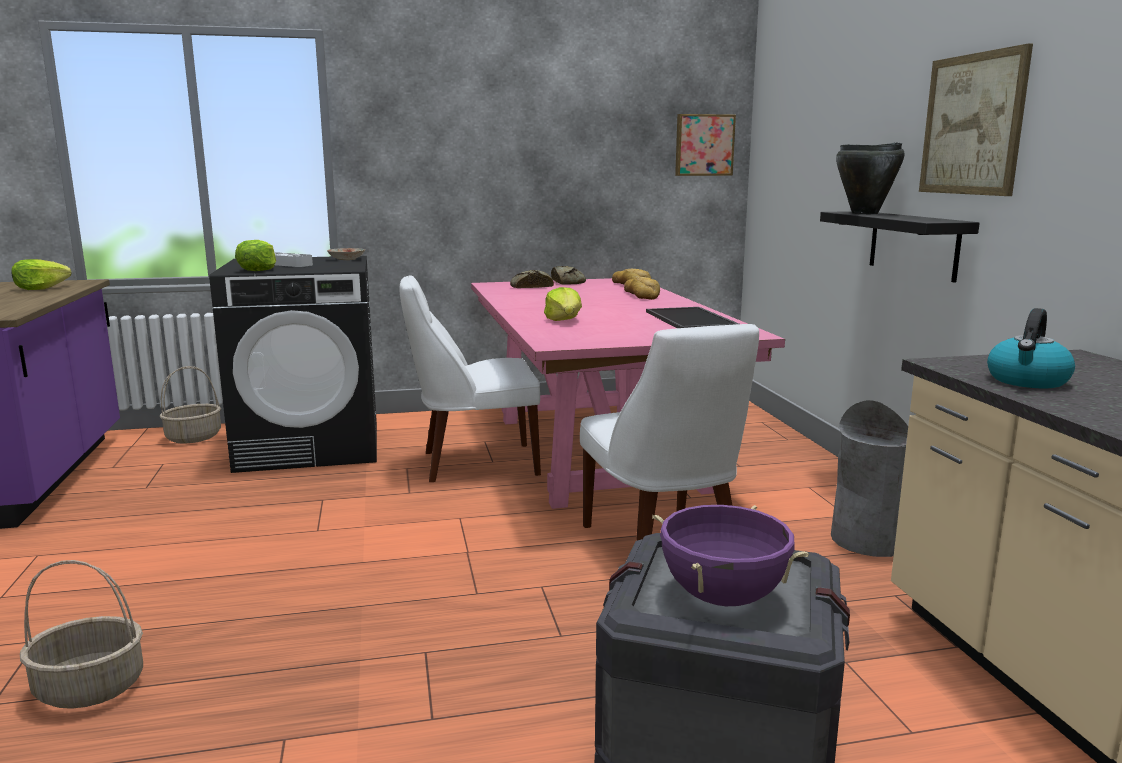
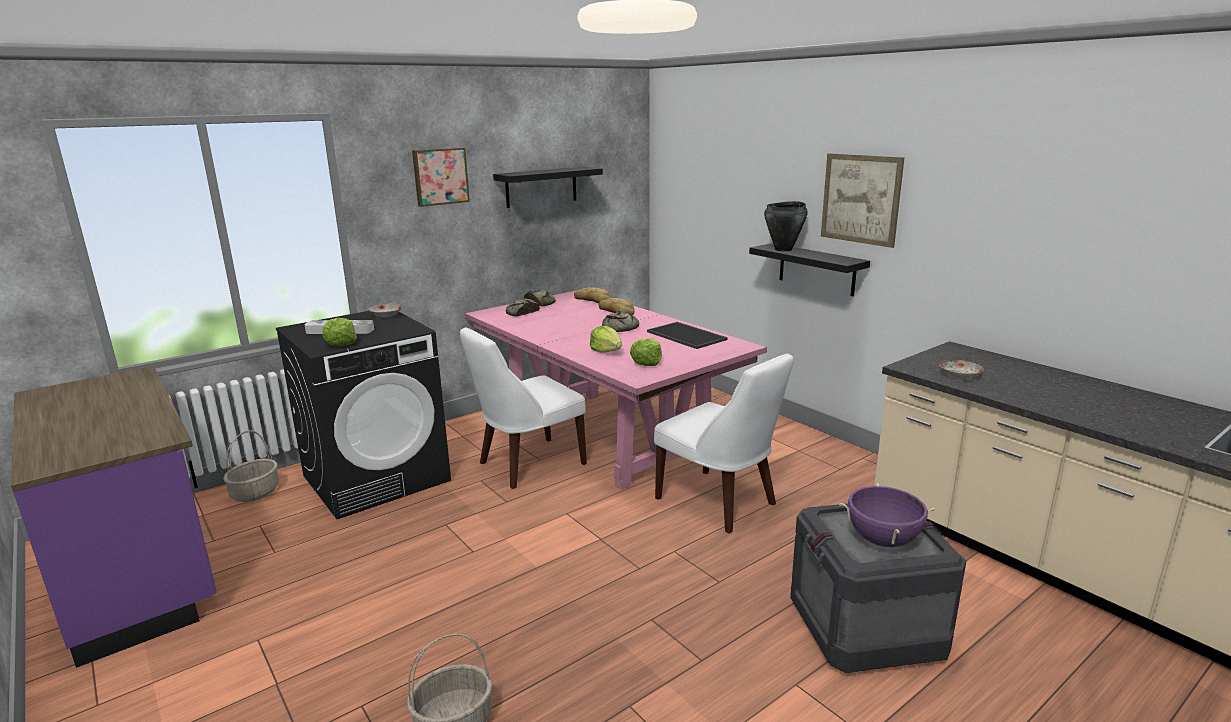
camera: 25 degrees left, 5 degrees up
lettuce [11,259,71,290] -> lettuce moved to [630,338,662,366]
picture [675,114,736,176] -> picture moved to [412,147,470,207]
grey trash can [831,400,908,557] -> none
kettle [987,308,1075,388] -> plate [940,360,984,379]
none -> black shelf [493,167,603,208]
none -> bread [602,311,639,332]

